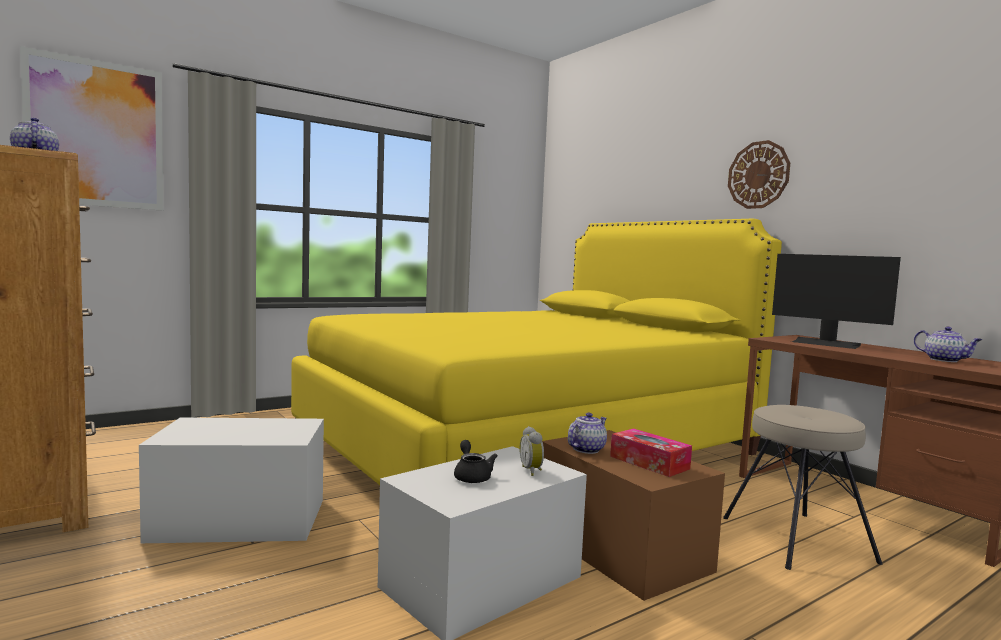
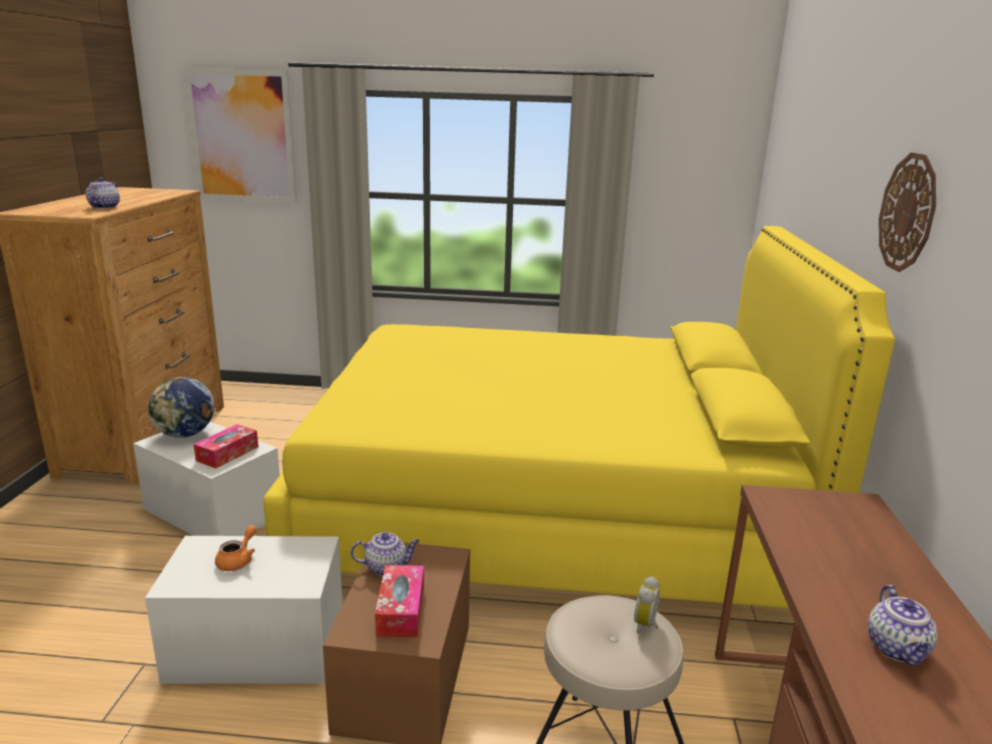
camera: 40 degrees right, 15 degrees up
black teapot [454,440,498,483] -> orange teapot [215,525,257,571]
alarm clock [520,426,544,476] -> alarm clock moved to [634,576,660,634]
monitor [772,254,901,349] -> none
none -> globe [148,377,214,438]
none -> tissue box [194,424,258,468]

